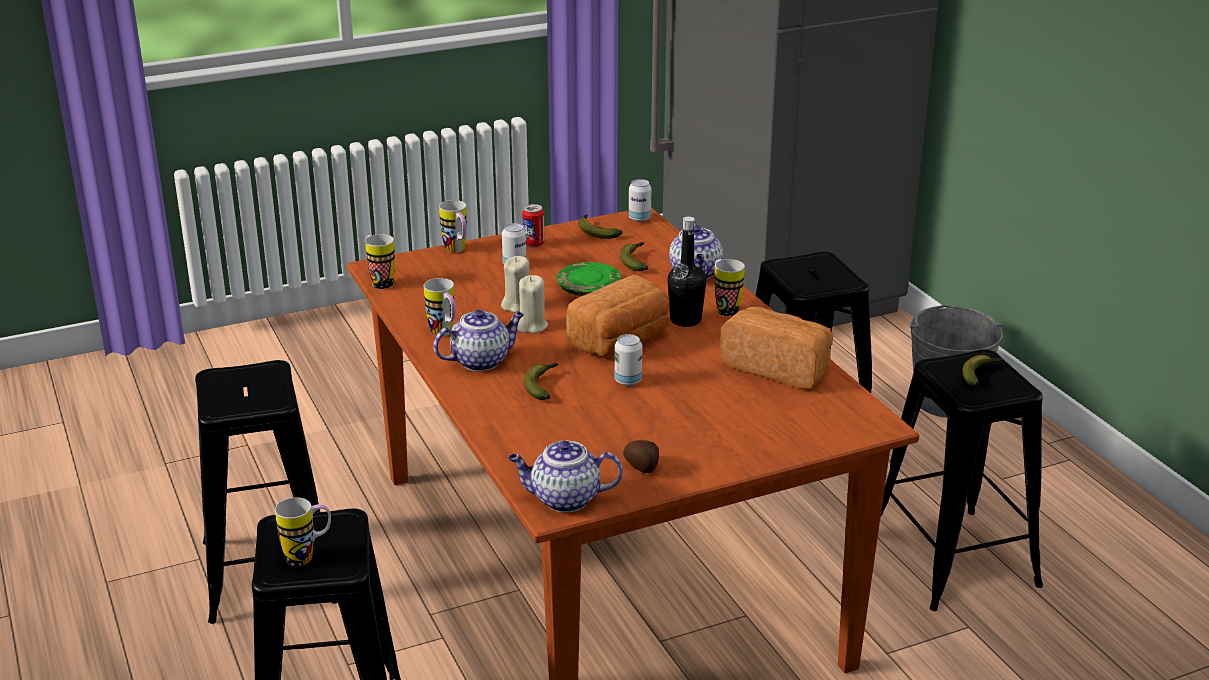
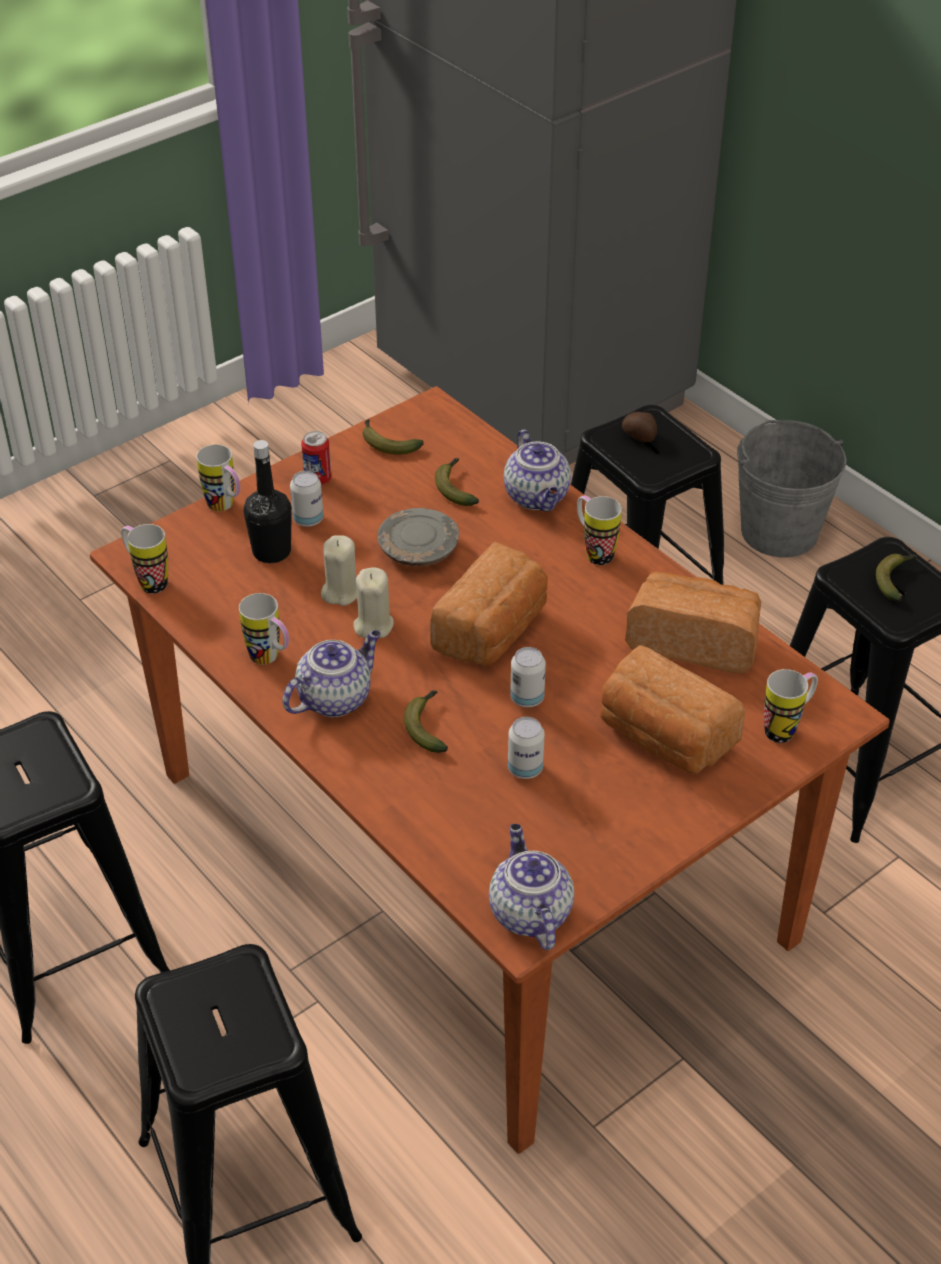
camera: 15 degrees left, 15 degrees up
mug [275,497,331,566] -> mug moved to [764,669,818,743]
teapot [508,441,623,512] -> teapot turned 90 degrees clockwise [489,824,574,950]
green plate [557,262,621,296] -> grey plate [377,508,459,566]
potato [623,440,659,473] -> potato moved to [622,412,657,442]
can [629,179,651,222] -> can moved to [508,717,545,779]
black bottle [668,217,706,327] -> black bottle moved to [243,440,292,563]
none -> bread [600,645,746,774]

